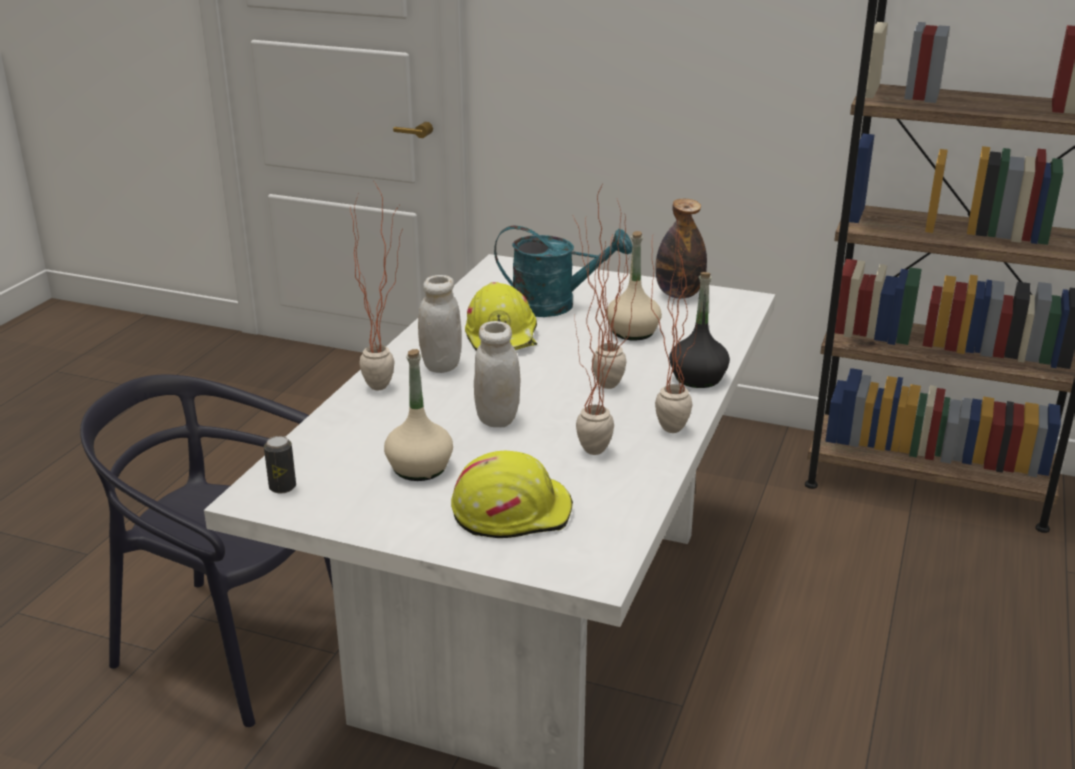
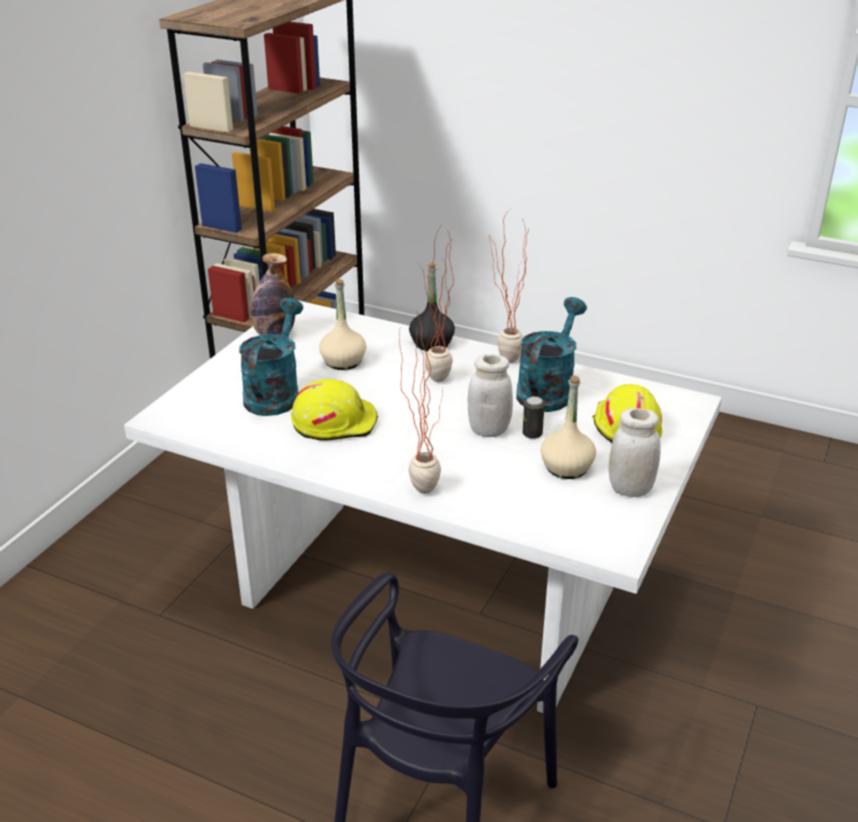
camera: 85 degrees left, 5 degrees up
can [264,436,296,493] -> can moved to [522,396,545,439]
white jar [418,275,462,373] -> white jar moved to [609,408,661,497]
potted plant [574,235,639,455] -> turquoise watering can [516,297,587,412]

